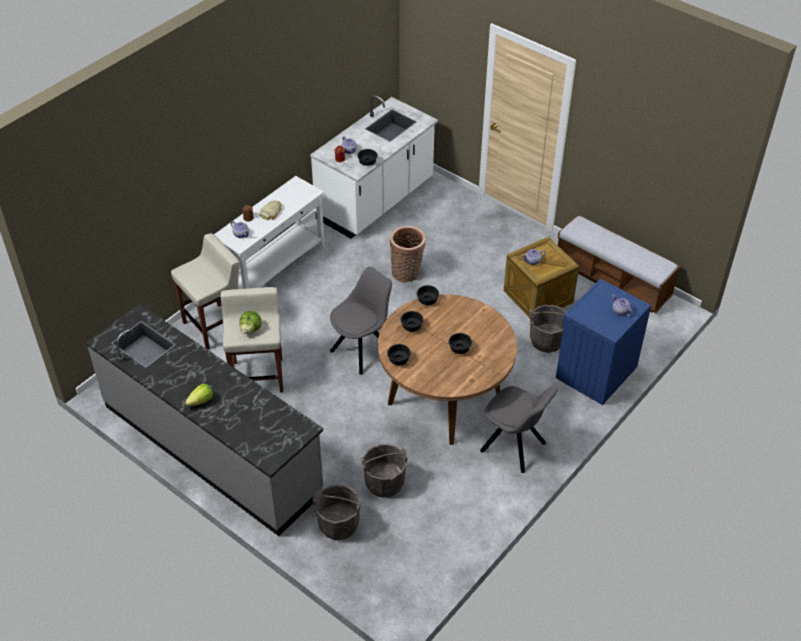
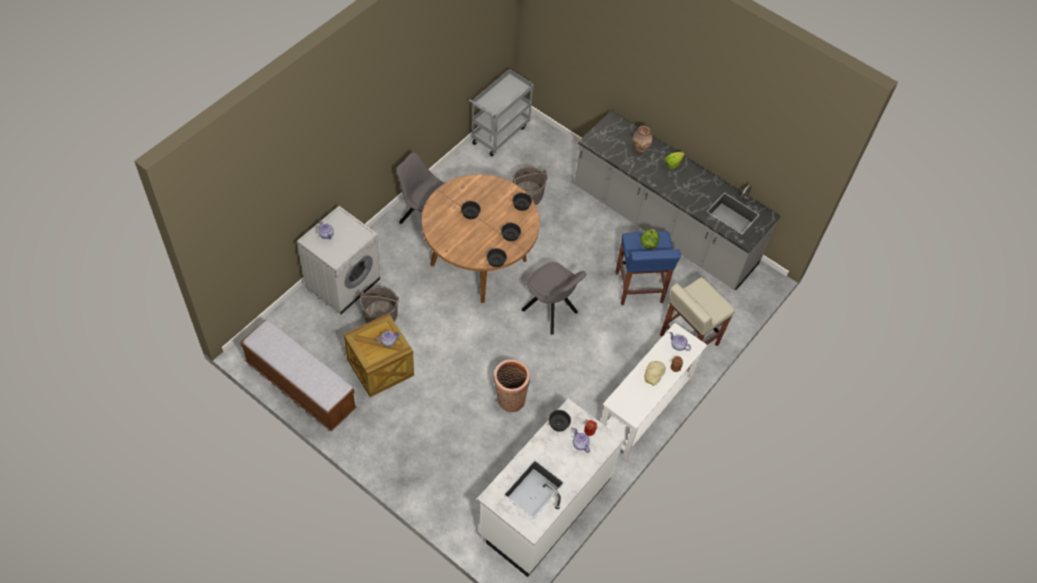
camera: 175 degrees right, 10 degrees up
beige stool [221,287,283,393] -> blue stool [615,231,681,305]
grey bucket [313,485,361,540] -> none
grey chair [330,267,392,375] -> grey chair turned 90 degrees counterclockwise [522,262,586,334]
blue washing machine [556,279,651,405] -> white washing machine [297,206,380,315]
none -> grey cart [469,69,533,156]
none -> brown vase [633,126,652,152]

